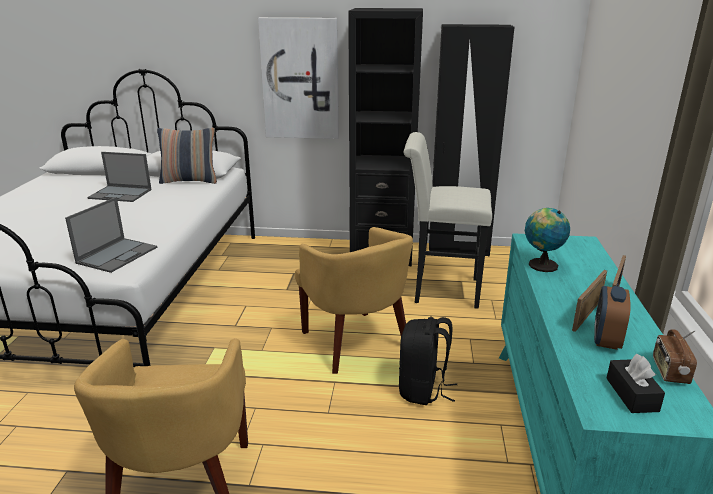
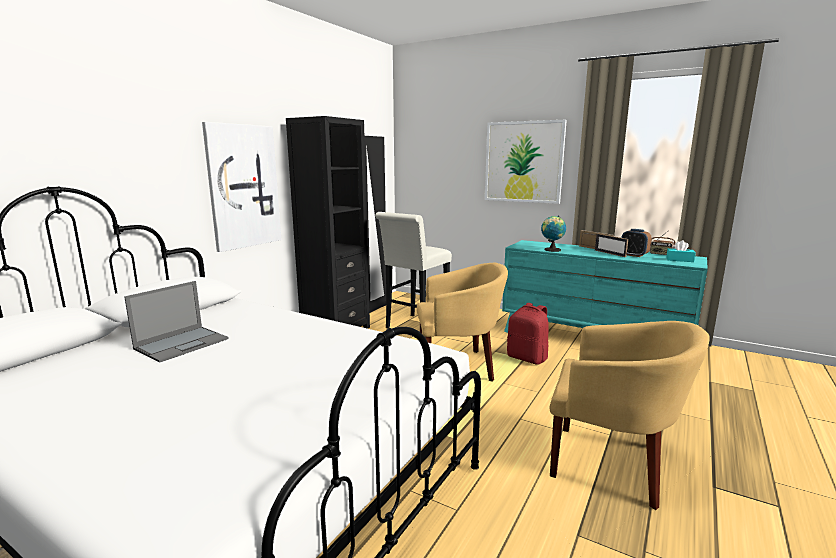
camera: 65 degrees left, 10 degrees down
laptop [65,197,157,273] -> none
pillow [157,128,217,184] -> none
black backpack [399,317,457,405] -> red backpack [507,303,549,365]
black tissue box [606,354,665,413] -> turquoise tissue box [666,240,696,262]
none -> picture [485,120,567,204]

